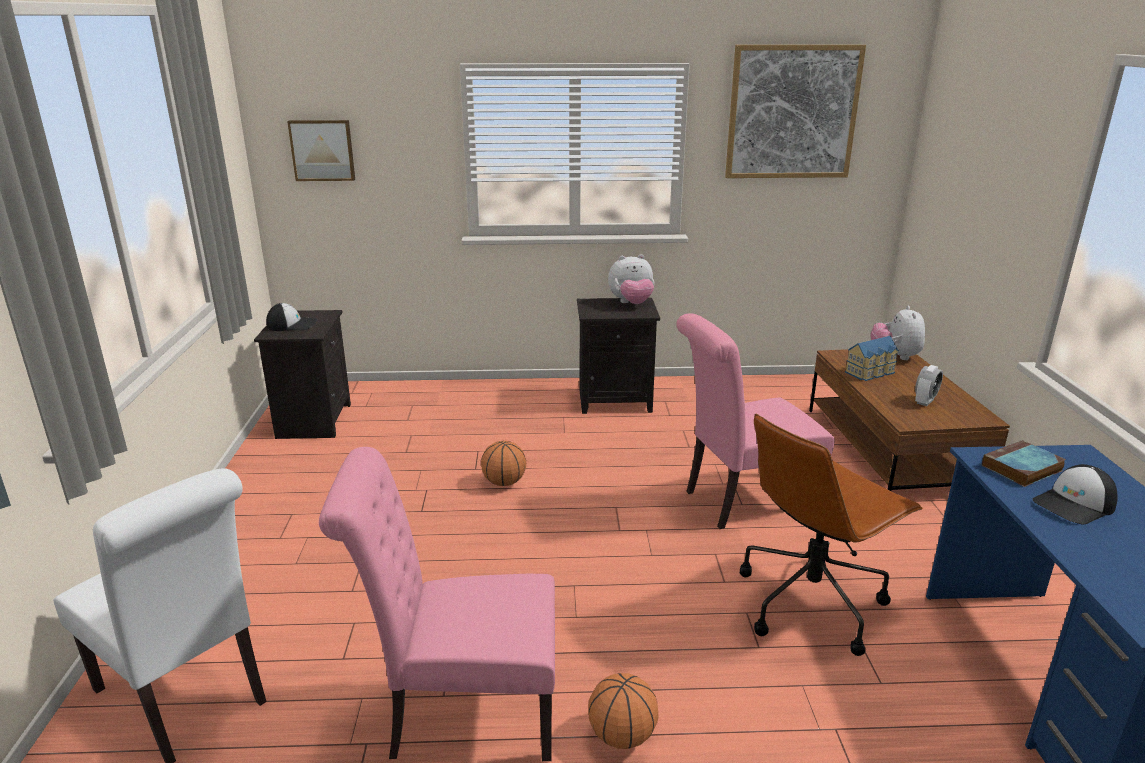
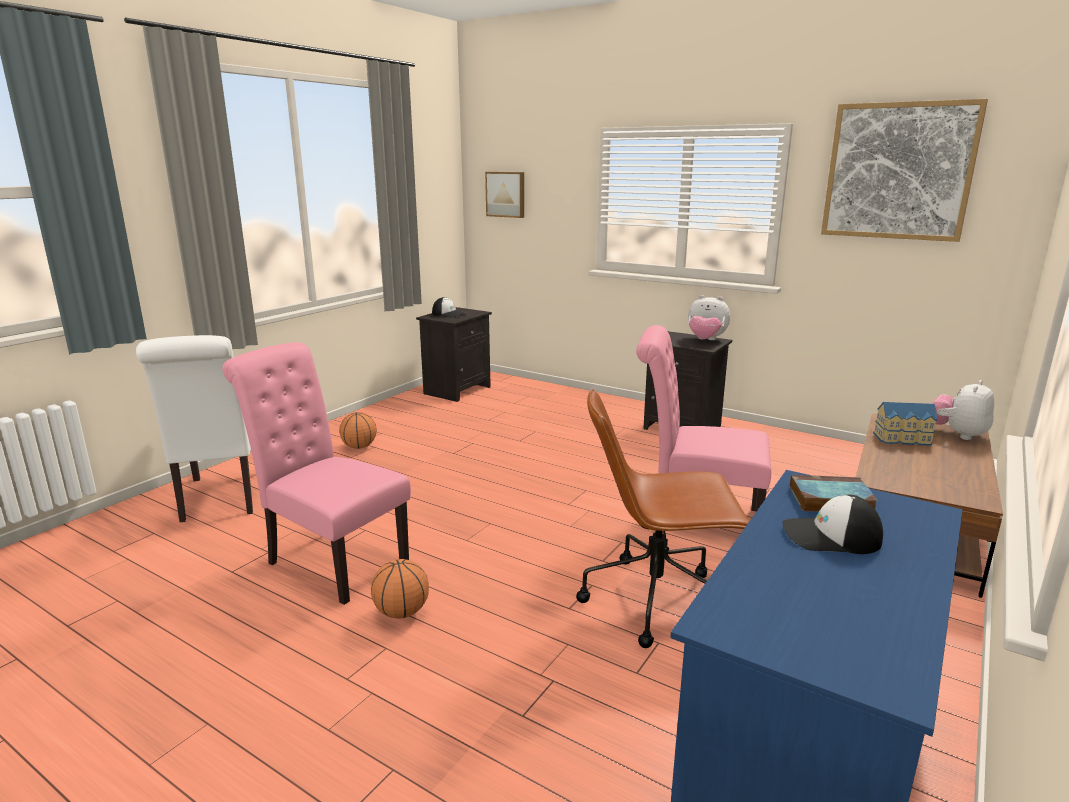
camera: 35 degrees right, 5 degrees down
basketball [481,441,526,486] -> basketball moved to [339,412,377,449]
alarm clock [915,365,943,406] -> none

